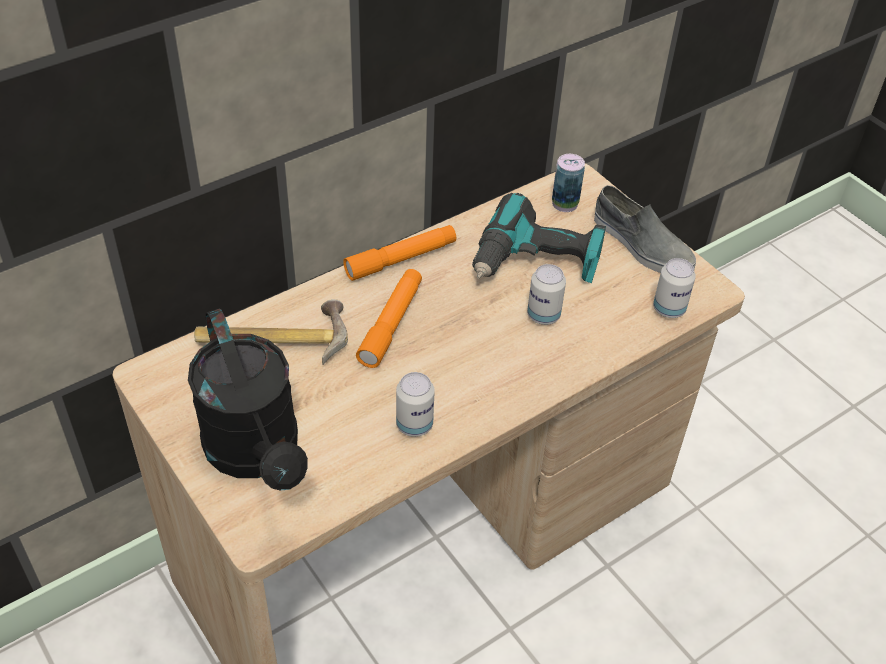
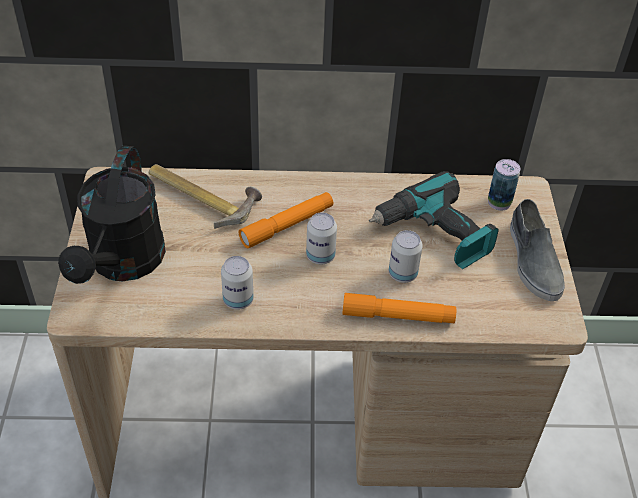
camera: 35 degrees right, 0 degrees up
orange flashlight [343,225,456,281] -> orange flashlight moved to [342,293,456,323]
can [653,258,696,318] -> can moved to [306,213,337,264]

